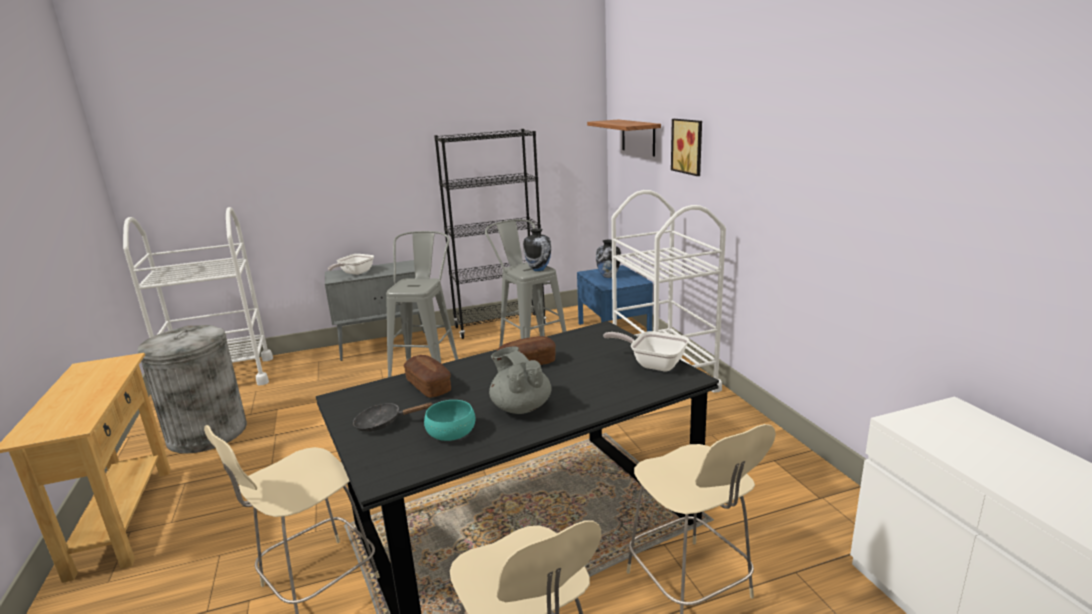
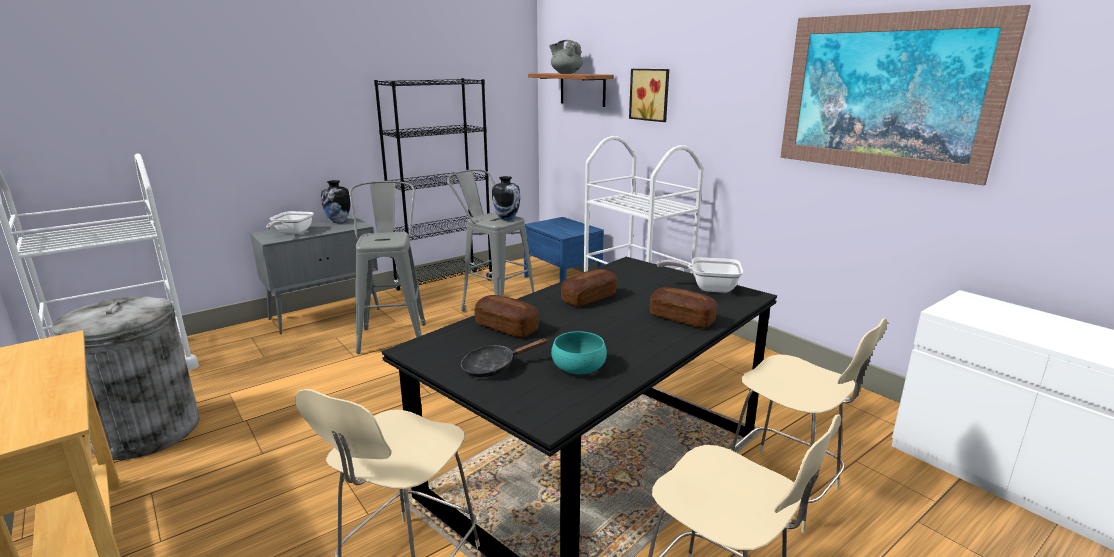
camera: 20 degrees left, 0 degrees up
grey teapot [489,347,552,414] -> grey teapot moved to [549,40,583,74]
vase [596,240,621,278] -> vase moved to [321,180,351,223]
none -> bread [650,287,717,328]
none -> picture [781,5,1031,185]

